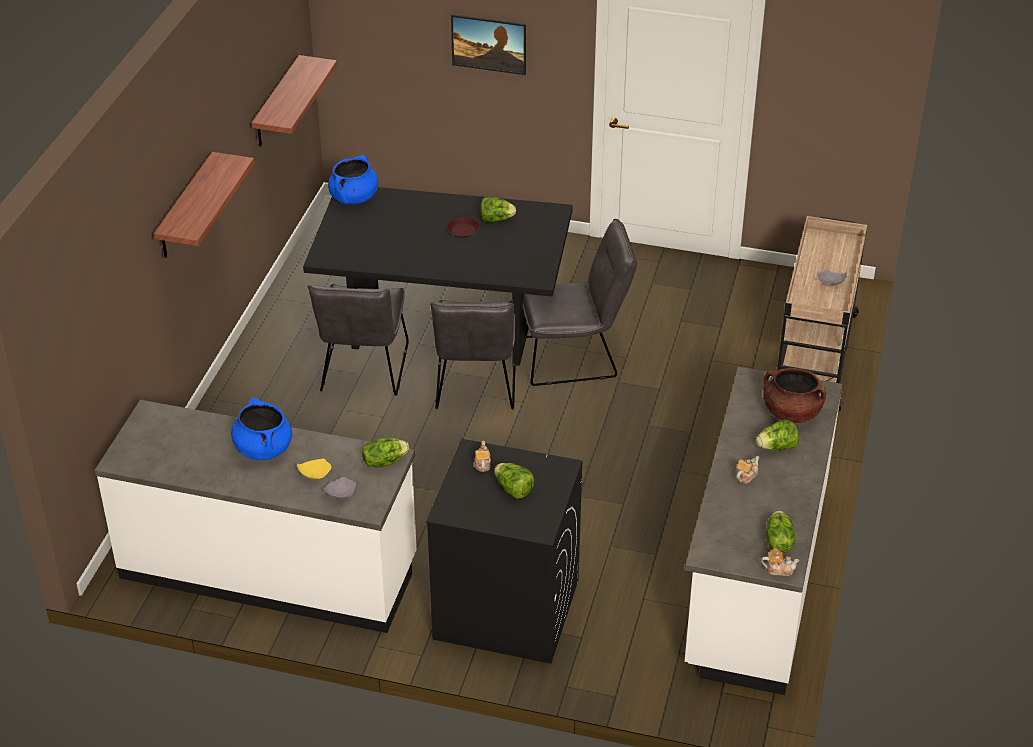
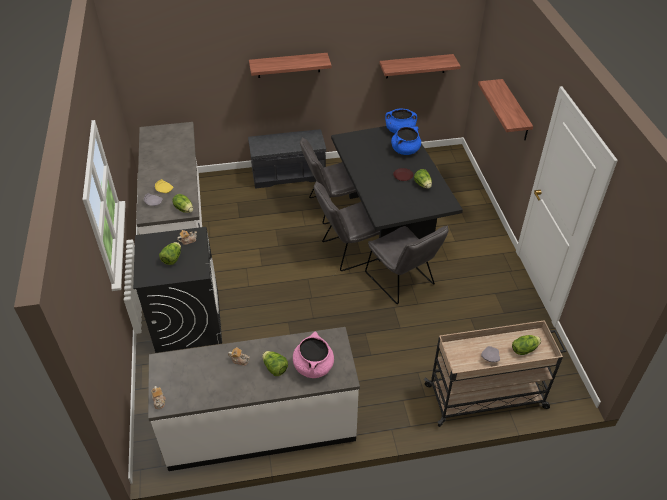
camera: 65 degrees right, 5 degrees up
blue cooking pot [231,397,292,460] -> blue cooking pot moved to [391,126,421,155]
picture [451,14,526,94] -> shelf [478,79,533,140]
brown cooking pot [763,368,826,423] -> pink cooking pot [293,332,334,378]
lettuce [766,510,795,553] -> lettuce moved to [512,335,541,355]
none -> grey bench [248,129,326,189]

